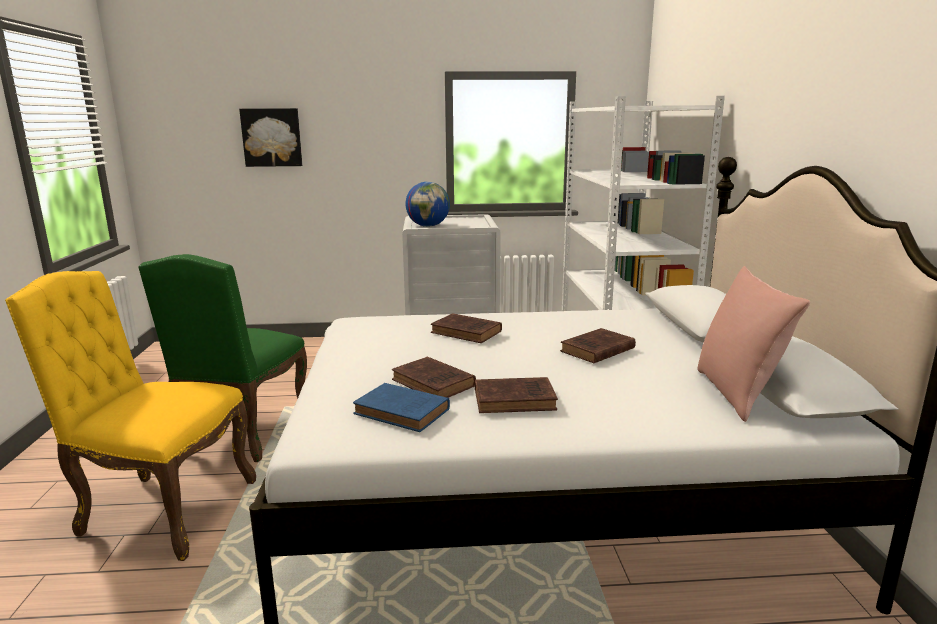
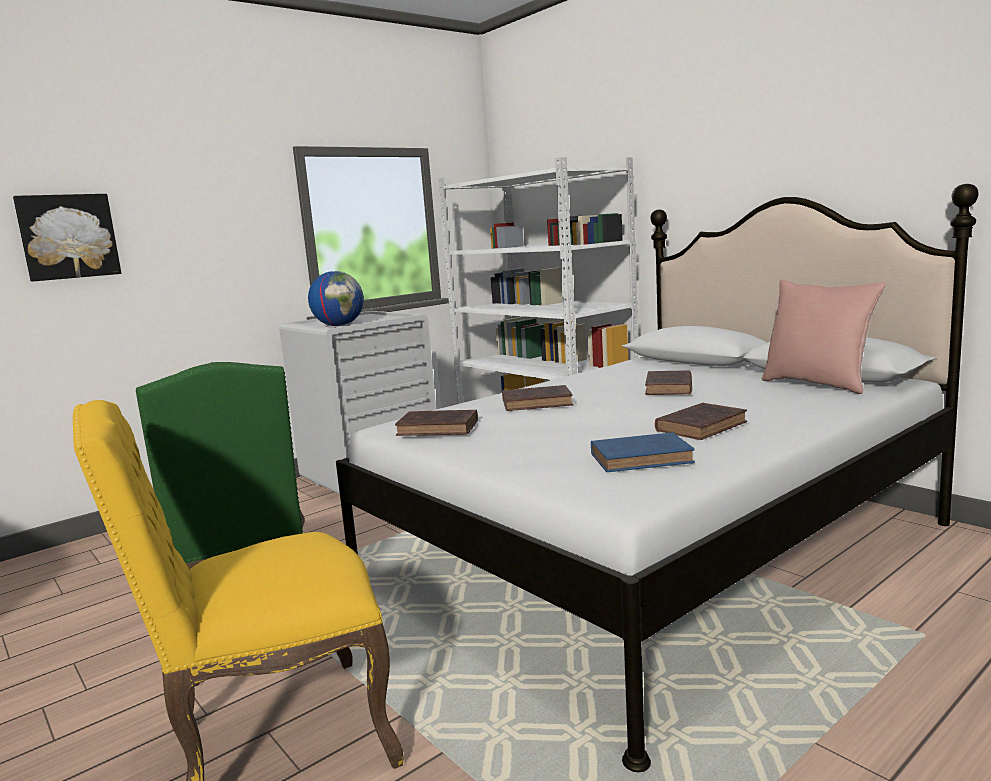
camera: 35 degrees left, 5 degrees down
brown book [392,357,476,398] -> brown book moved to [395,410,478,436]

